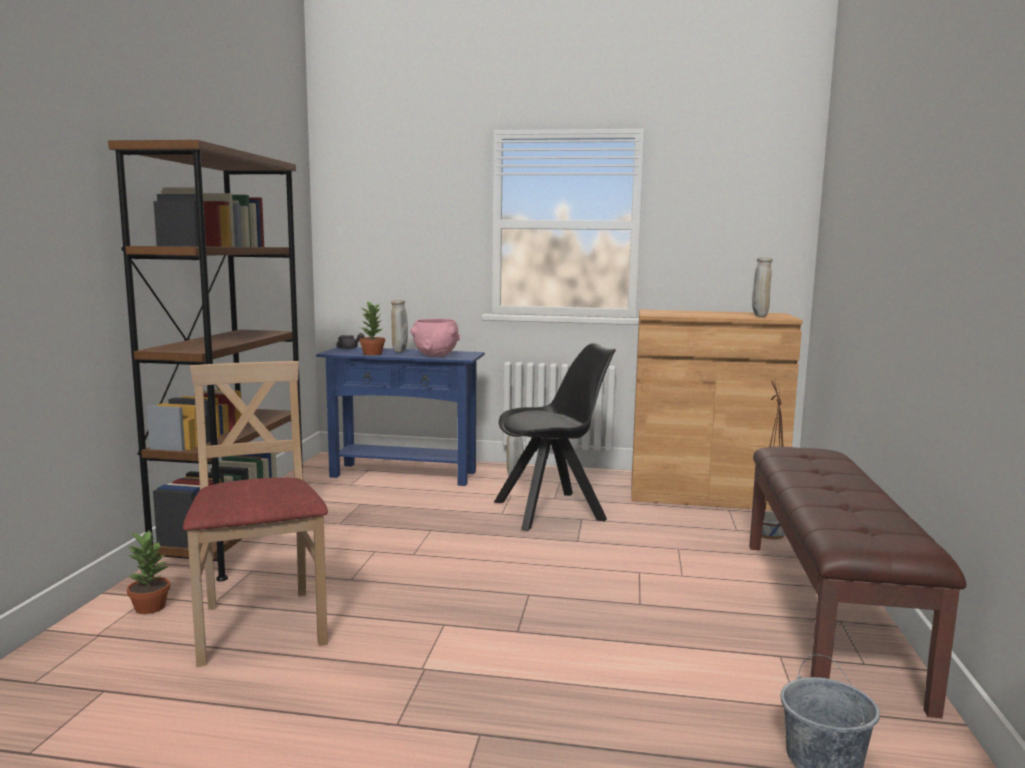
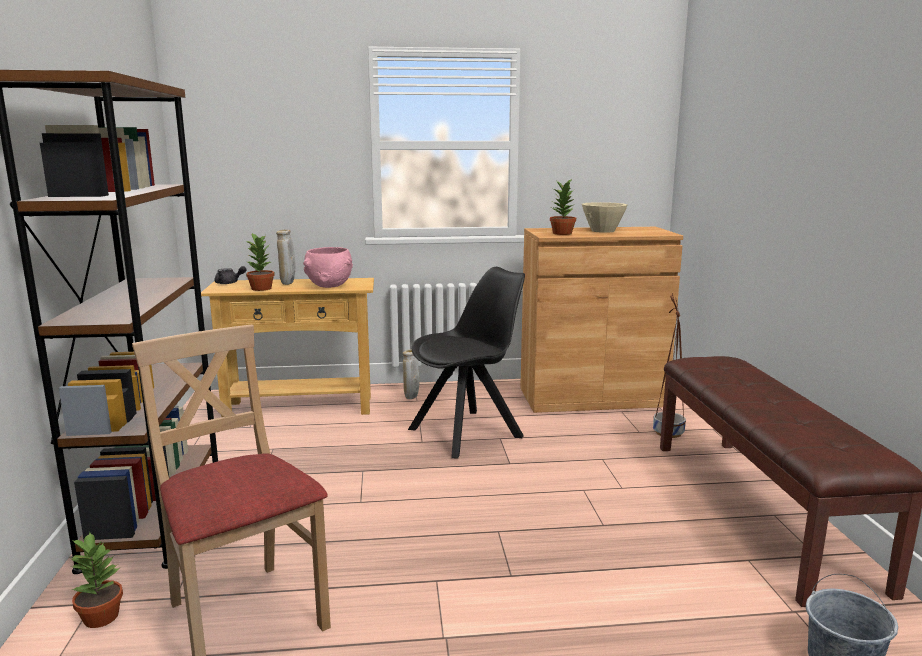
camera: 15 degrees left, 5 degrees up
blue console table [316,347,485,486] -> beige console table [201,278,374,417]
beige vase [752,258,773,317] -> none
none -> potted plant [550,178,576,235]
none -> beige bowl [582,202,627,233]

